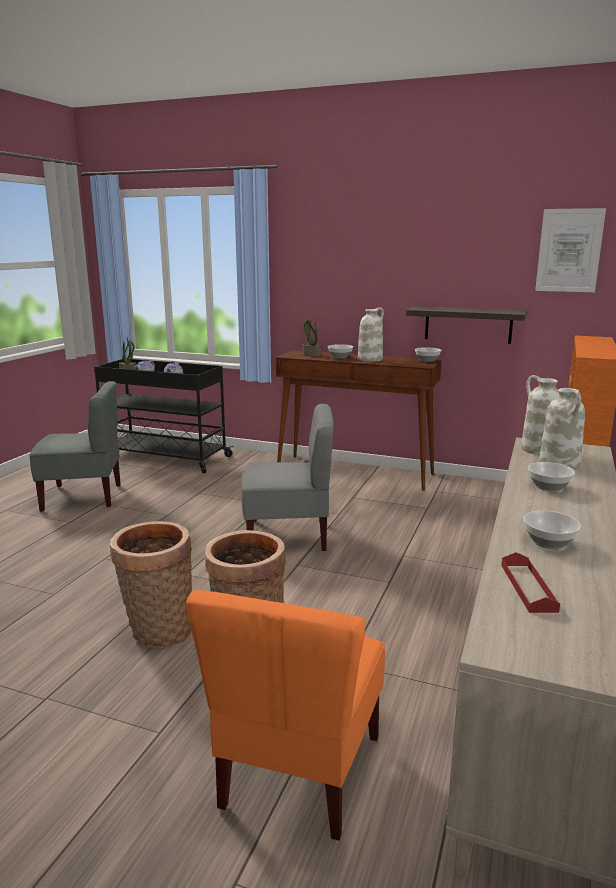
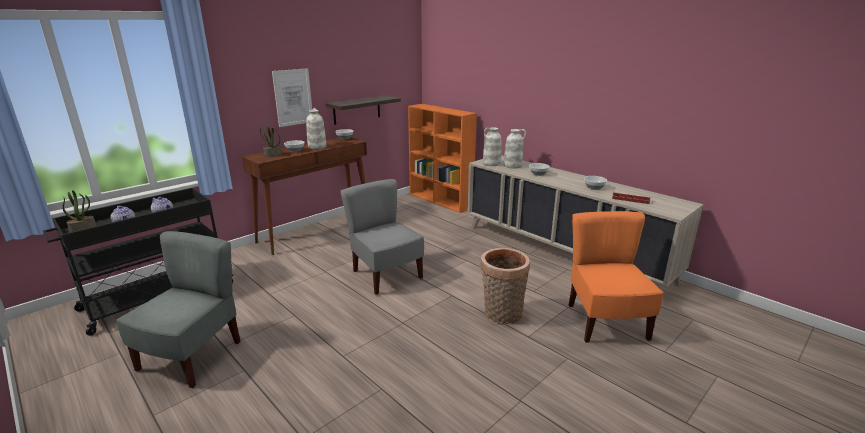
camera: 65 degrees left, 5 degrees up
basket [110,521,192,648] -> none
orange chair [186,590,385,841] -> orange chair turned 135 degrees counterclockwise [569,211,663,343]
grey chair [241,404,334,552] -> grey chair turned 60 degrees counterclockwise [341,179,424,295]
picture [535,208,606,292] -> picture moved to [272,68,312,127]

